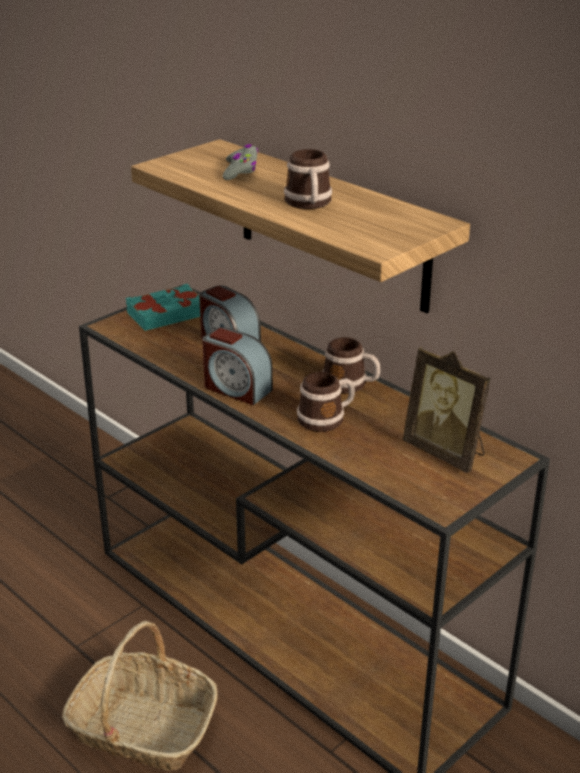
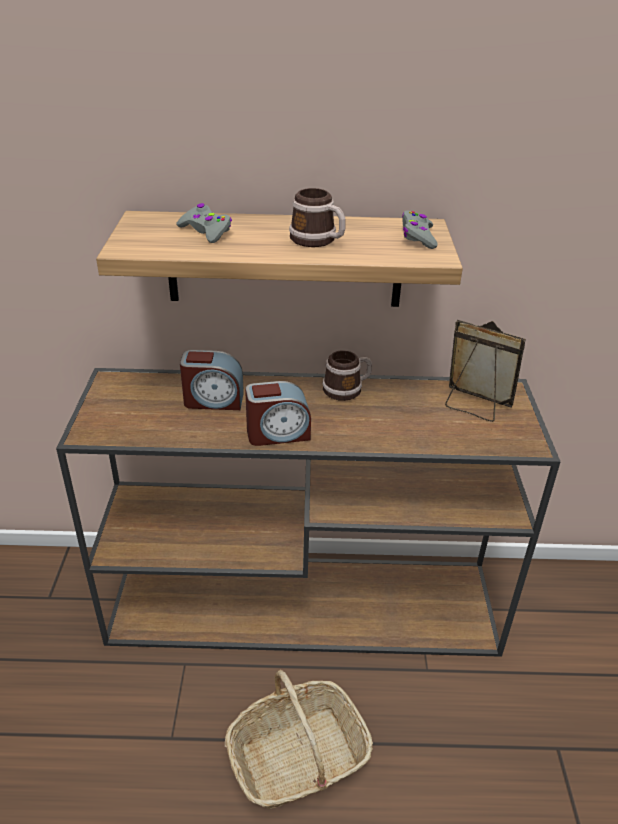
camera: 45 degrees left, 5 degrees up
turquoise book [125,284,200,331] -> none
mug [297,372,355,432] -> none
picture frame [403,347,491,473] -> picture frame turned 150 degrees counterclockwise [445,320,526,422]
none -> grey game controller [402,211,438,249]

